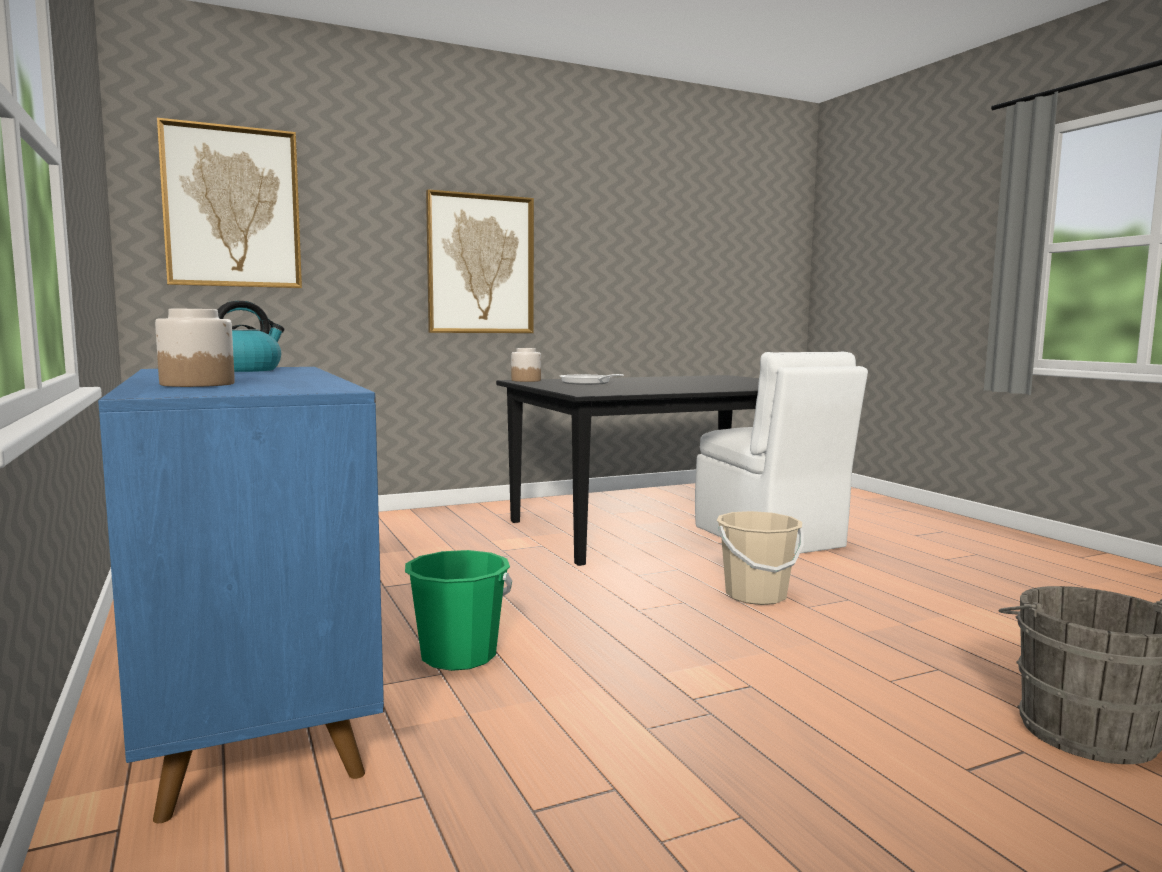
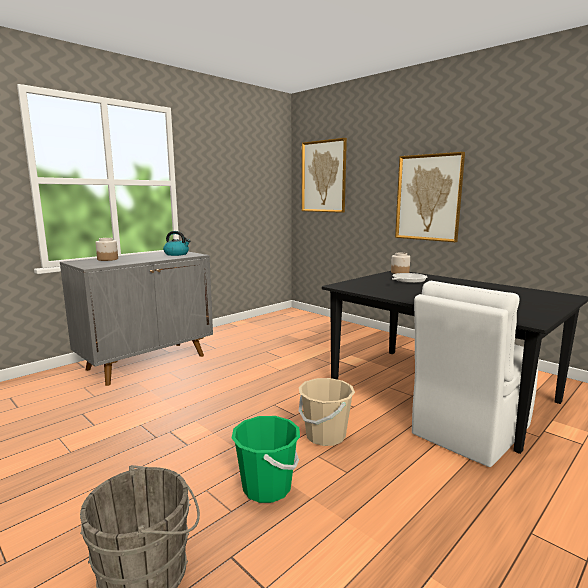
camera: 70 degrees right, 5 degrees up
blue cabinet [98,367,384,823] -> grey cabinet [60,252,213,386]
green bucket [405,550,512,671] -> green bucket moved to [231,416,300,503]

